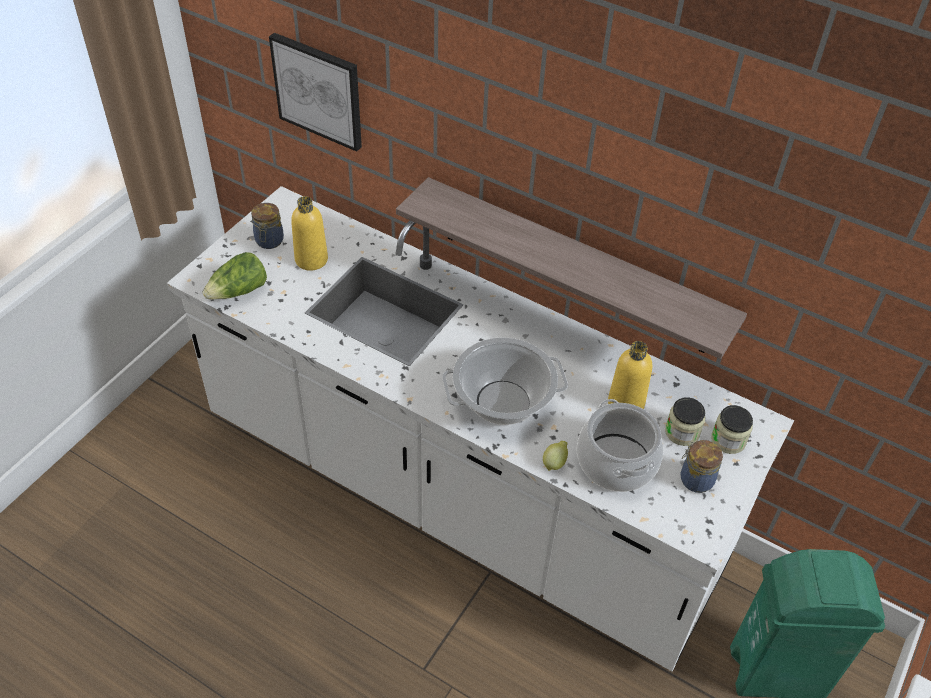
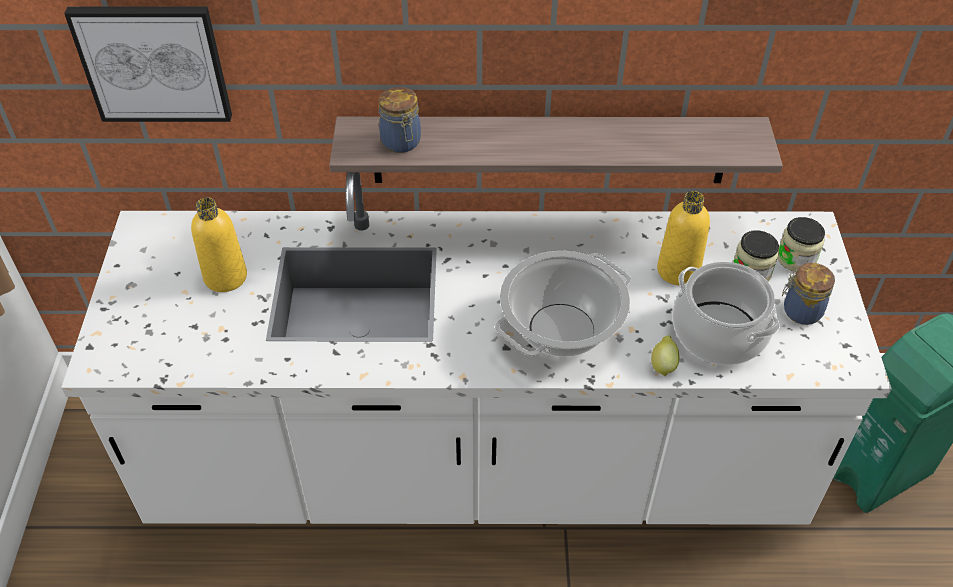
camera: 30 degrees left, 0 degrees up
lettuce [203,252,267,300] -> none
jar [251,203,284,249] -> jar moved to [379,87,421,153]

